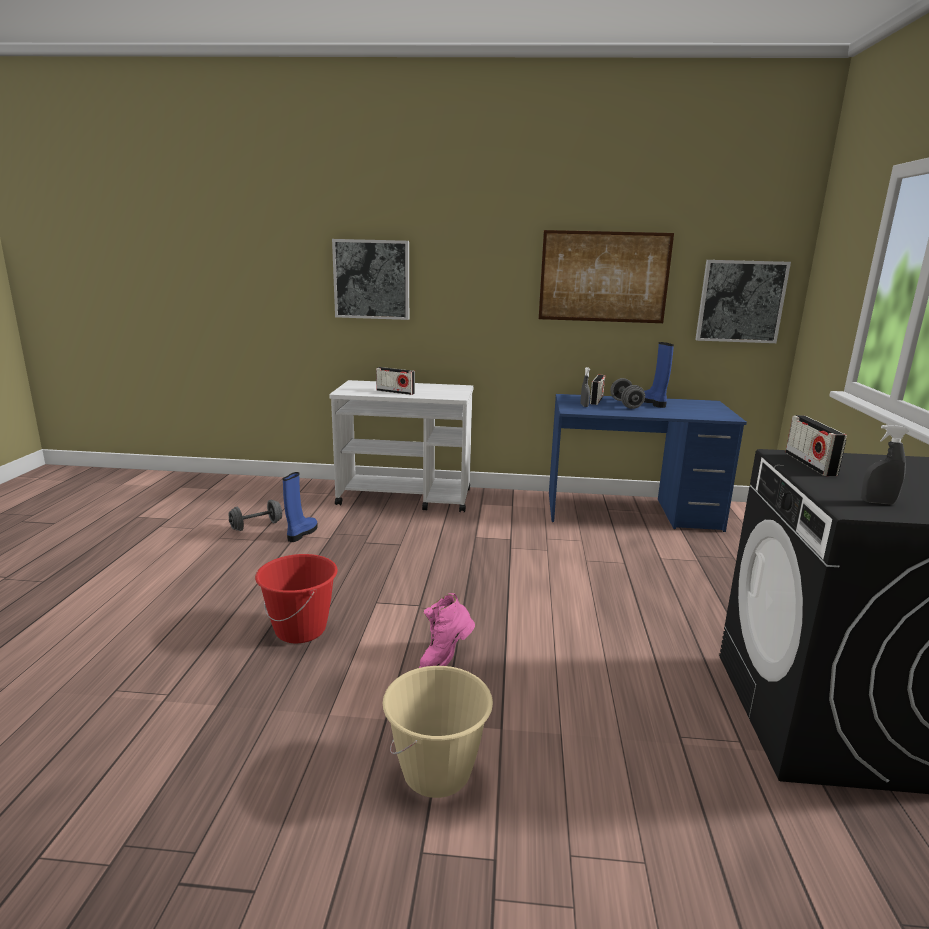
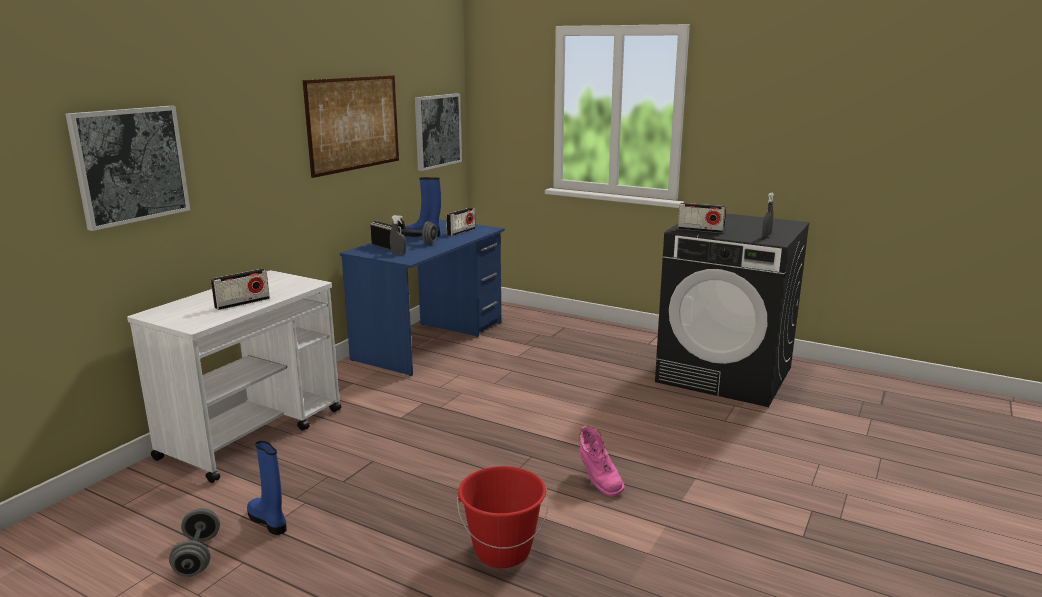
camera: 65 degrees left, 0 degrees up
beige bucket [383,666,493,798] -> none
none -> radio [446,208,475,236]

